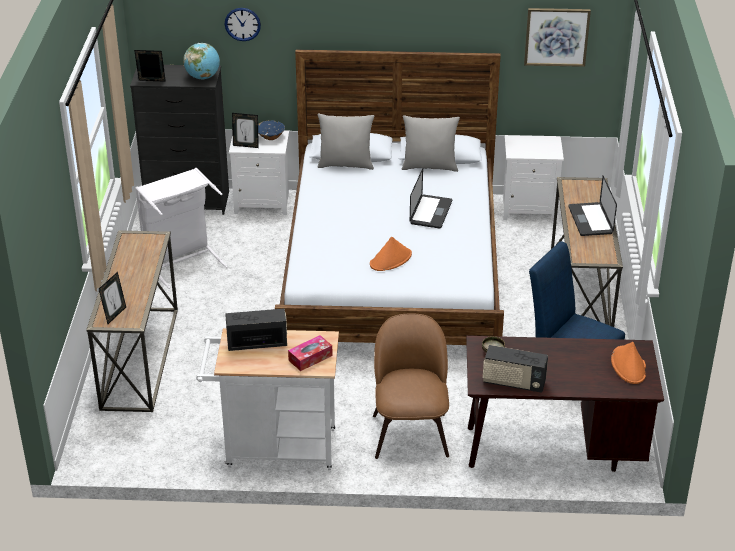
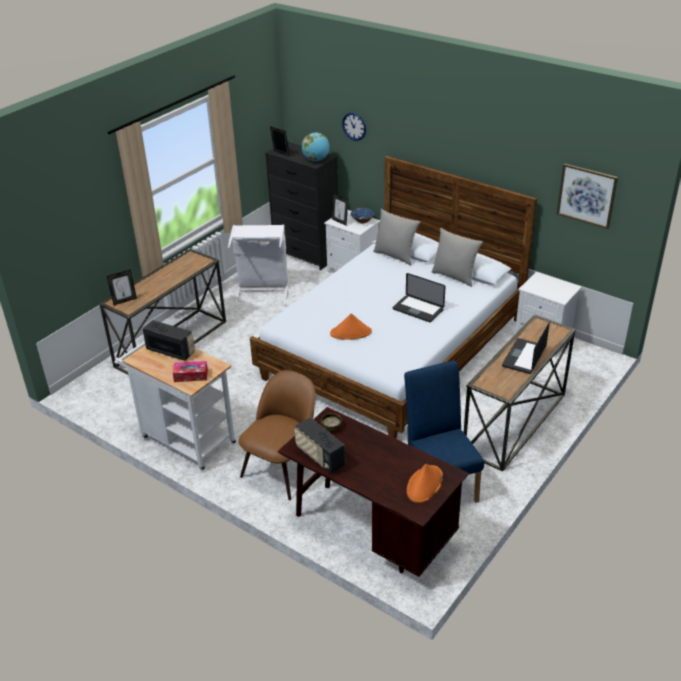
camera: 35 degrees right, 0 degrees up
laptop [410,169,452,229] -> laptop turned 75 degrees clockwise [393,273,446,322]

